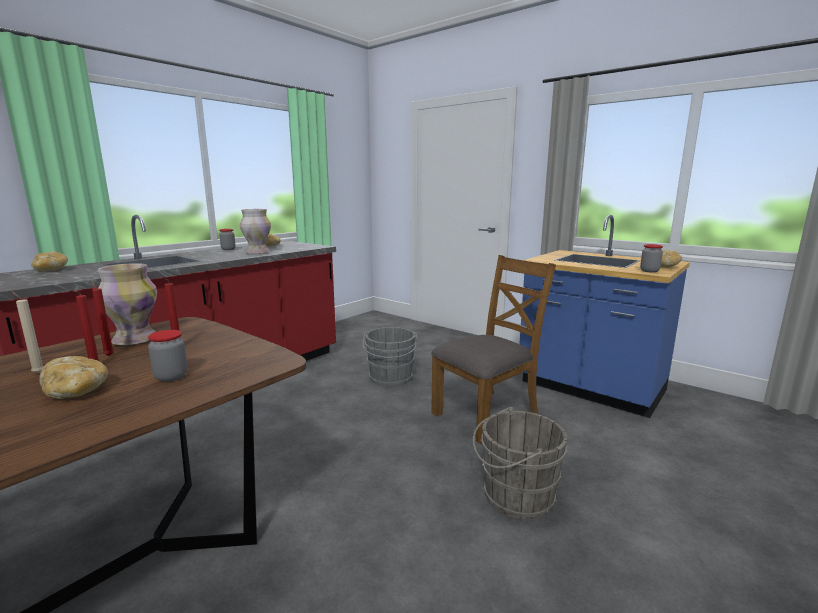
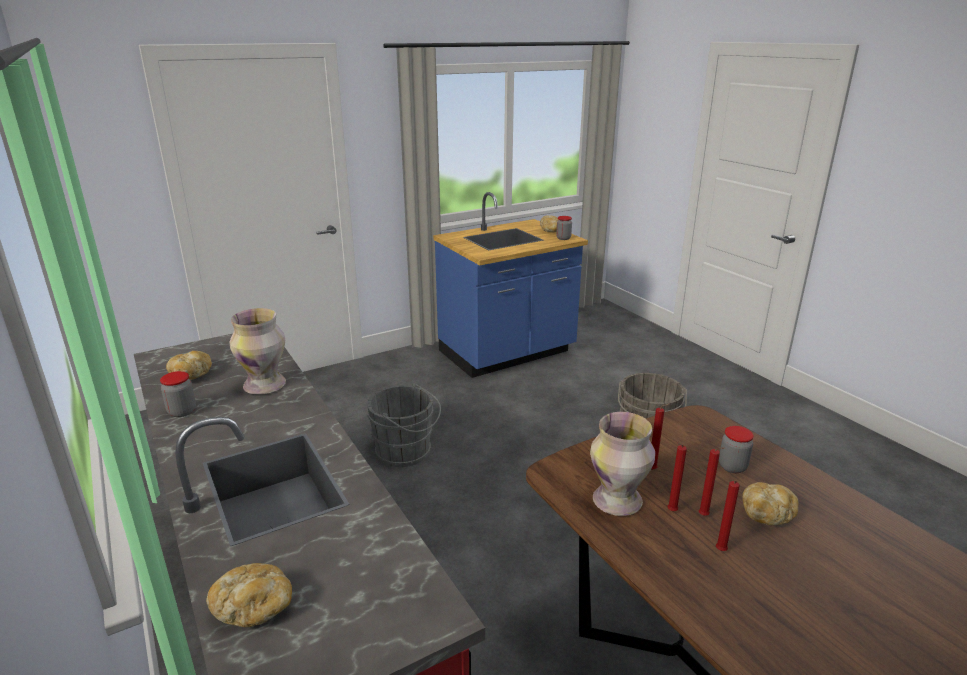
camera: 70 degrees left, 10 degrees up
beige candle [12,292,44,373] -> red candle [716,481,740,551]
brown chair [431,255,556,445] -> none

